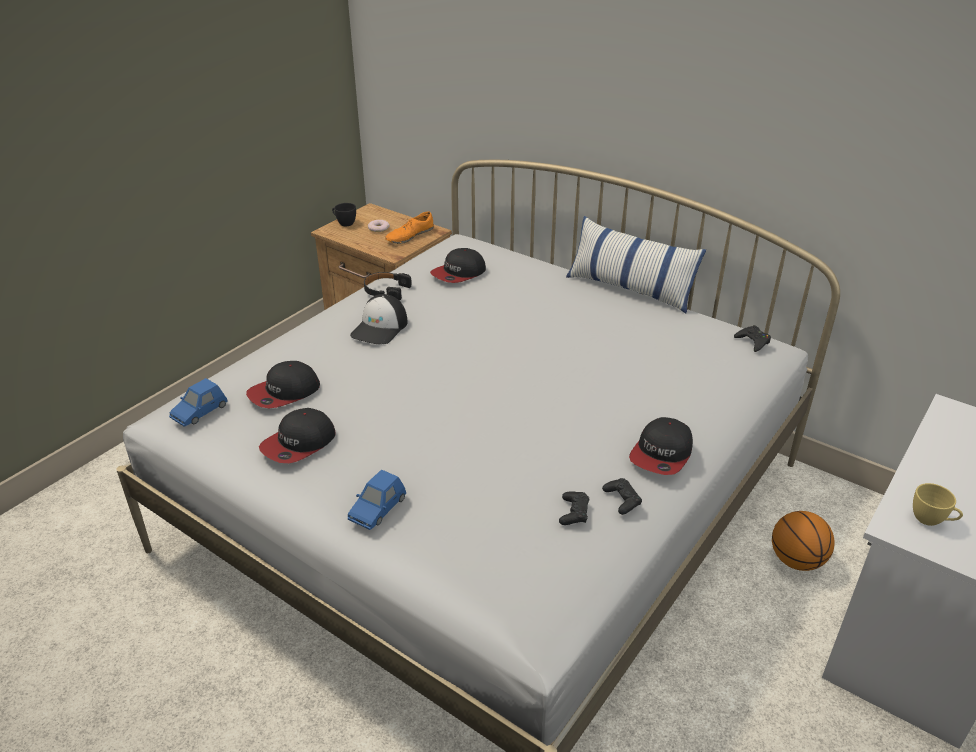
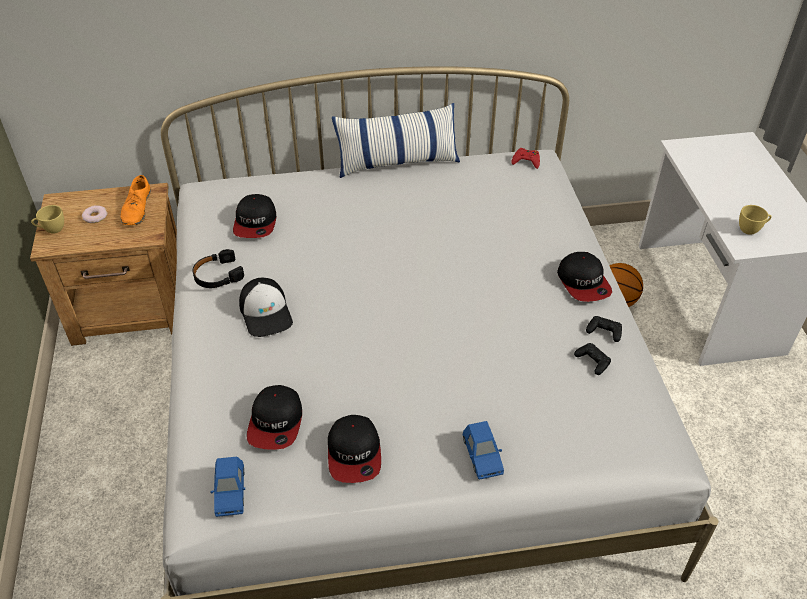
camera: 45 degrees left, 10 degrees up
black cup [332,203,356,226] -> yellow cup [31,205,64,234]
black game controller [734,325,771,352] -> red game controller [511,148,540,169]

